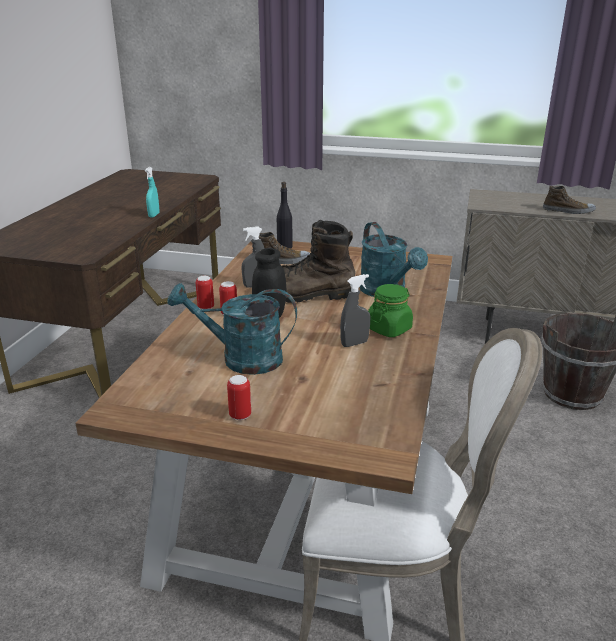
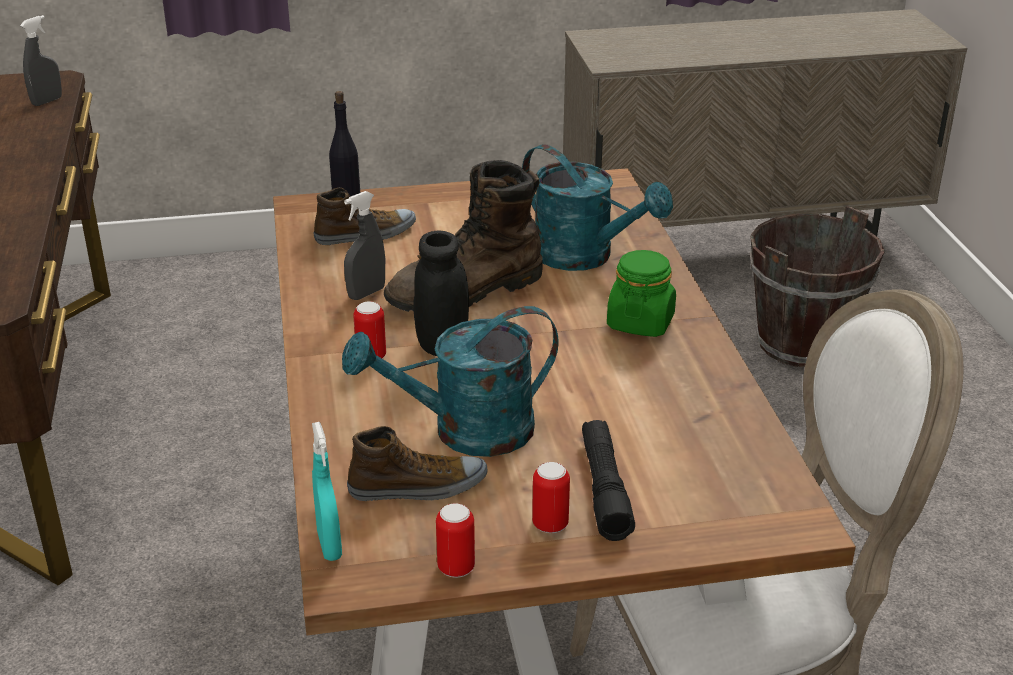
camera: 25 degrees left, 5 degrees up
turquoise spray bottle [145,167,159,218] -> turquoise spray bottle moved to [312,422,342,561]
can [196,276,214,309] -> can moved to [436,503,475,578]
grey spray bottle [340,274,370,347] -> grey spray bottle moved to [20,15,62,106]
shoe [543,186,596,214] -> shoe moved to [347,426,487,501]
none -> black flashlight [582,420,635,541]

